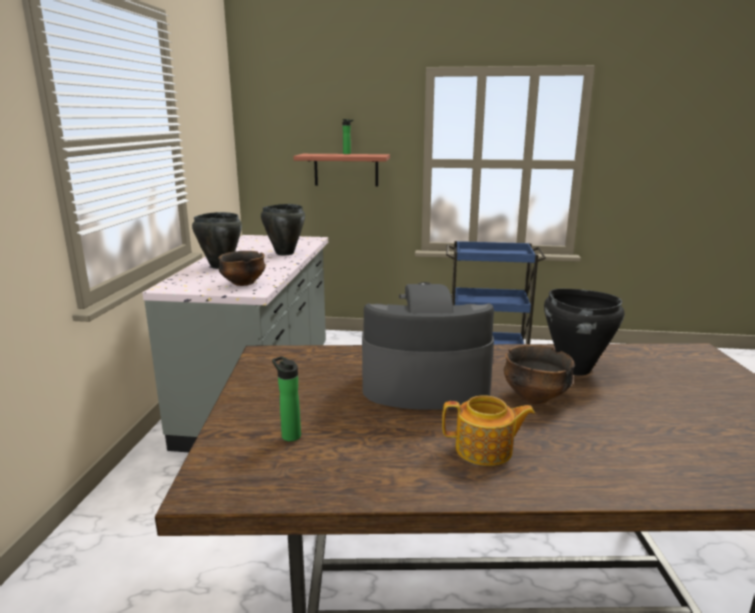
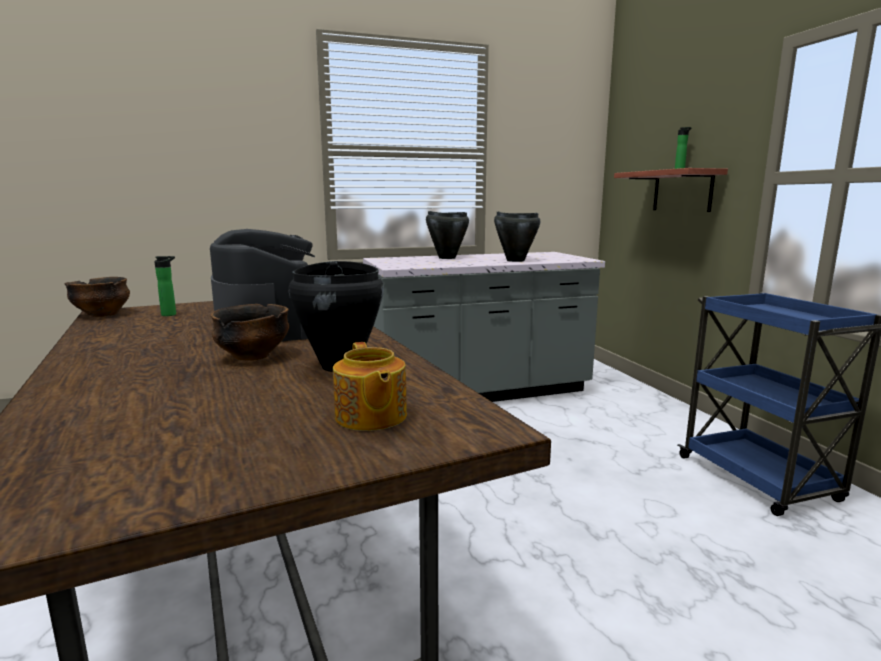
camera: 65 degrees right, 5 degrees down
bowl [219,251,266,286] -> bowl moved to [64,277,130,317]
teapot [442,395,535,466] -> teapot moved to [333,342,407,431]

